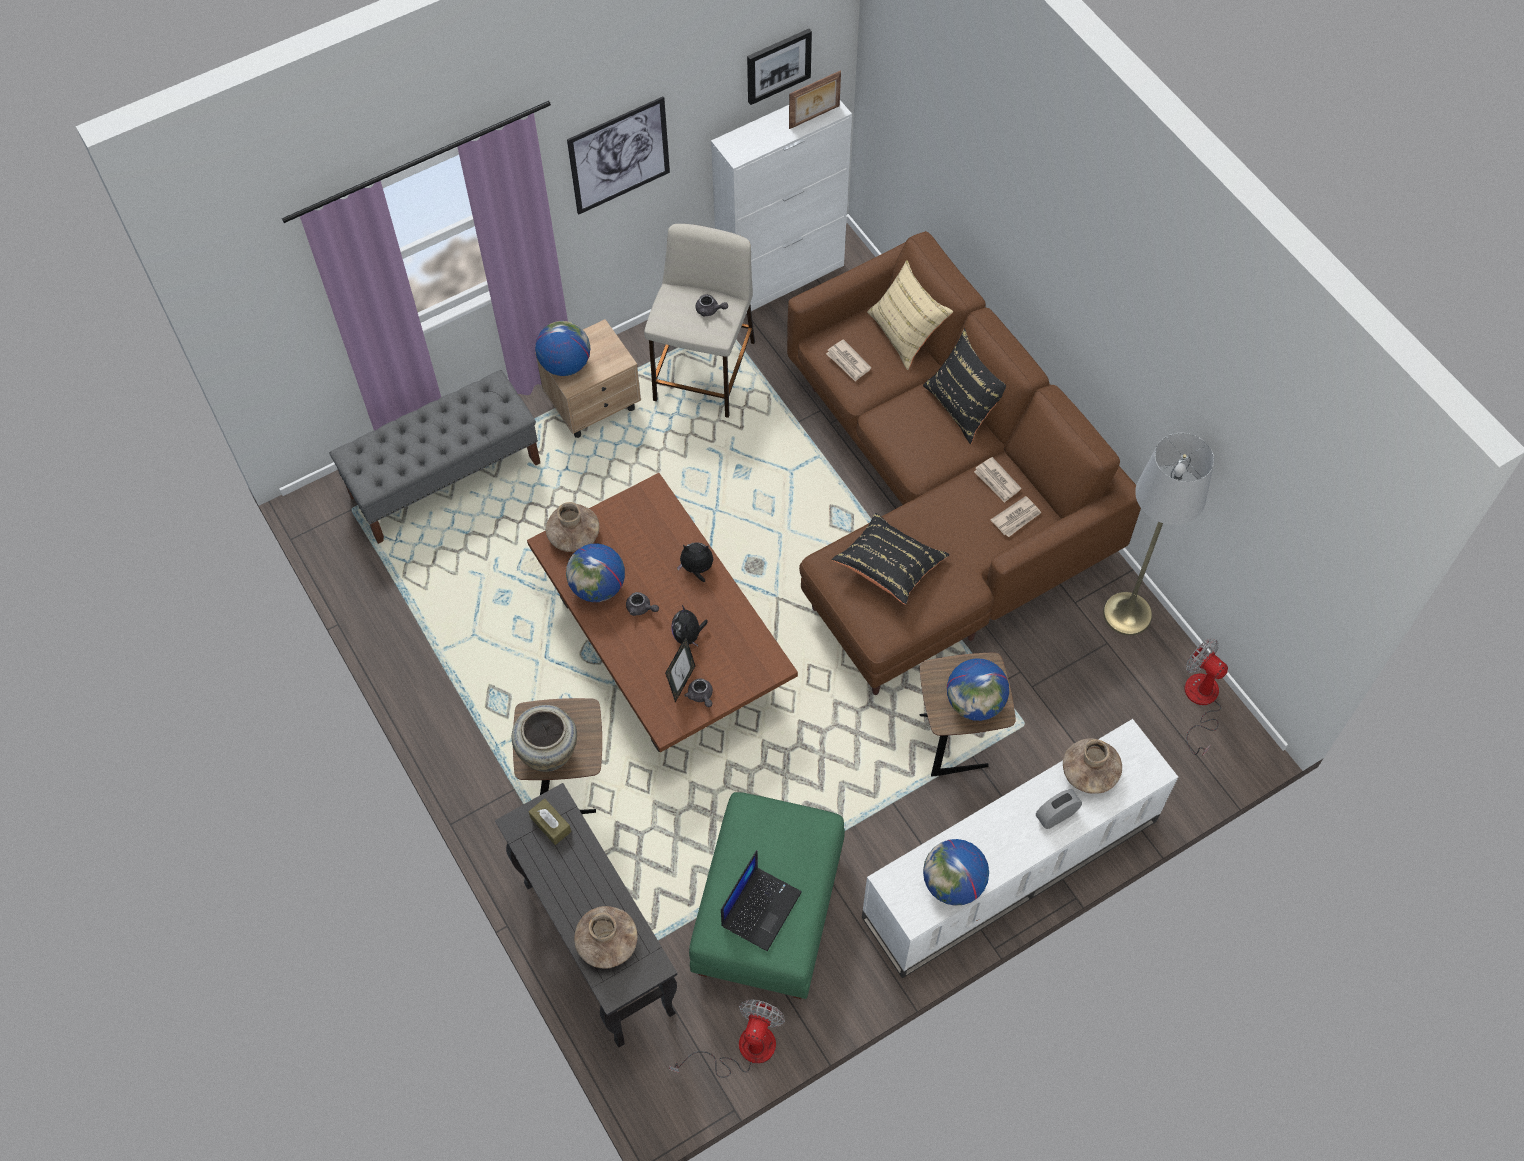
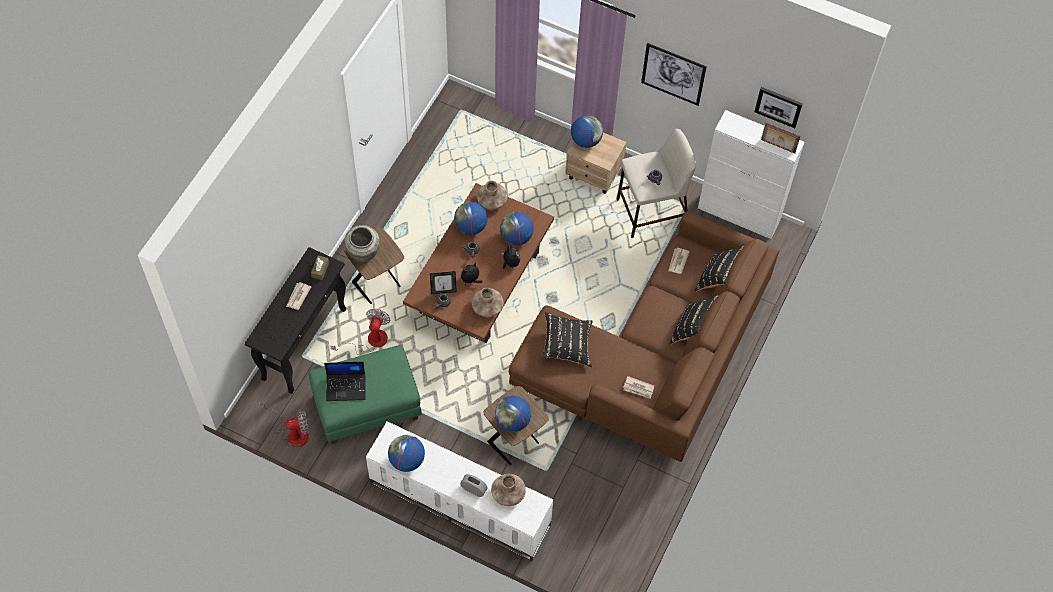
camera: 55 degrees right, 0 degrees up
grey bench [330,370,540,544] -> none
brown vase [574,906,638,969] -> brown vase moved to [472,288,504,317]
beige pillow [867,260,953,370] -> black pillow [695,246,744,292]
newspaper [974,457,1021,503] -> newspaper moved to [286,282,311,310]
grey floor lamp [1103,433,1214,635] -> none
fan [1184,639,1228,756] -> fan moved to [330,309,391,355]
none -> globe [500,212,534,246]

